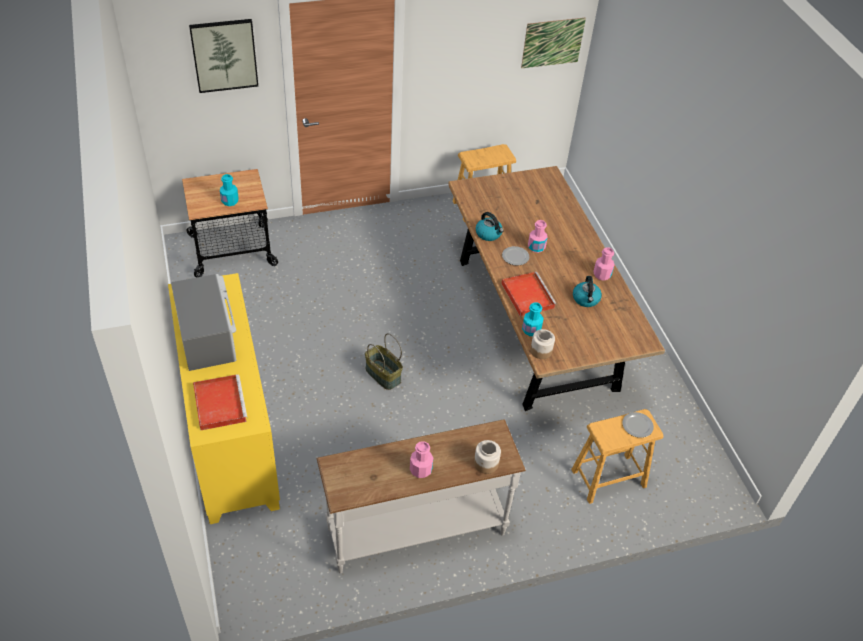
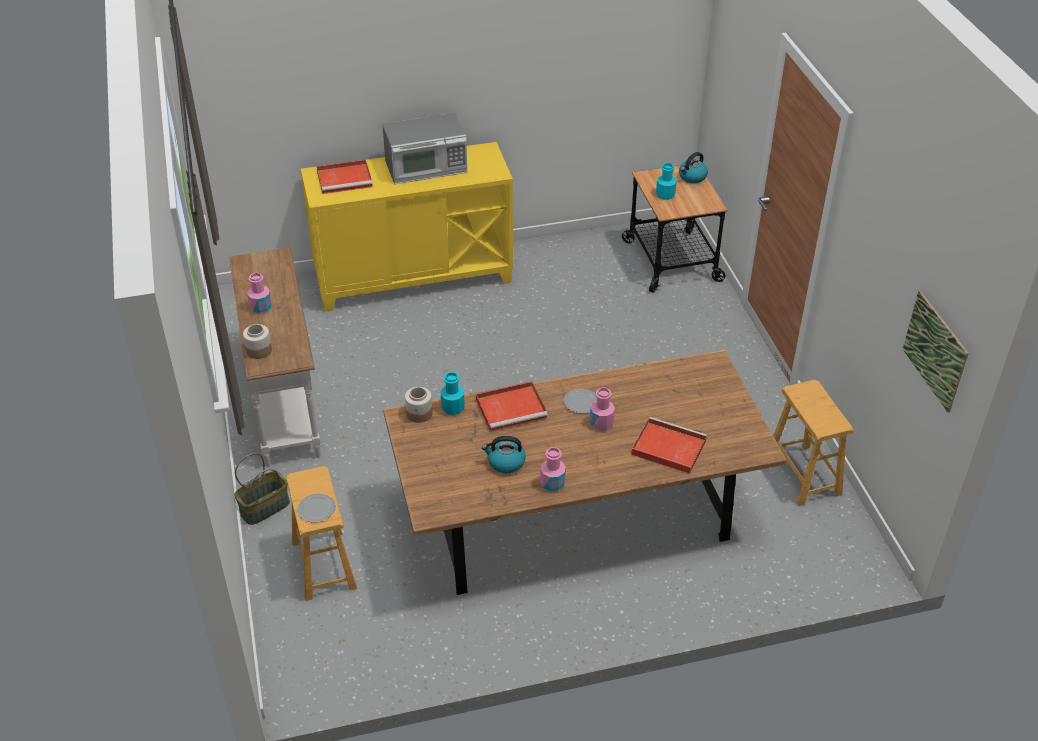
camera: 95 degrees right, 5 degrees down
picture [189,19,258,93] -> none
basket [365,333,403,390] -> basket moved to [234,453,290,525]
kettle [476,212,504,241] -> kettle moved to [679,152,708,183]
none -> red tray [631,417,707,474]

